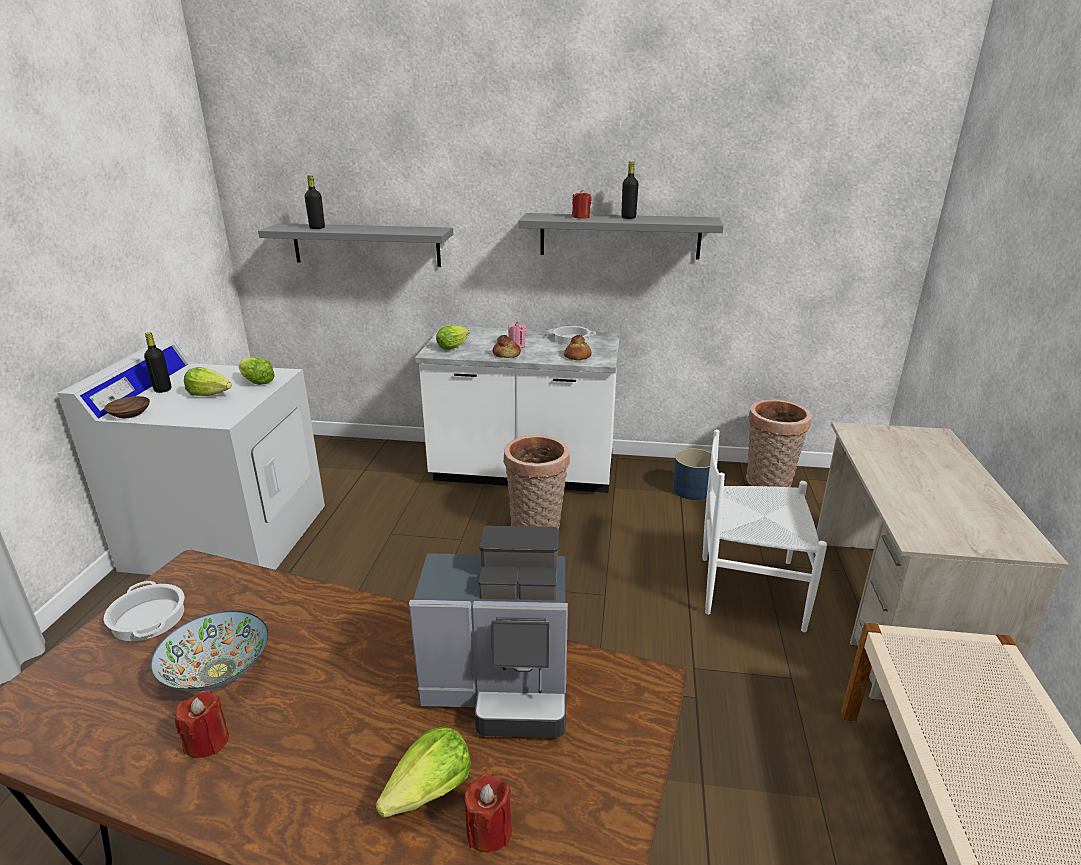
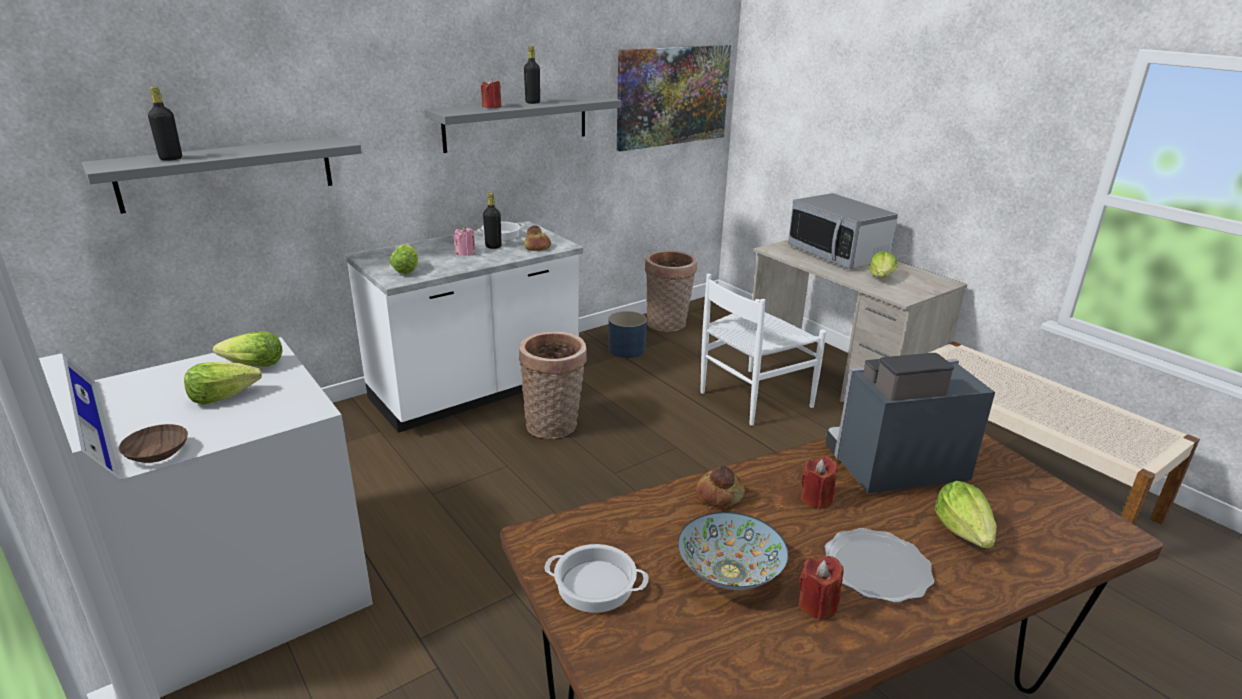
camera: 45 degrees left, 0 degrees up
black bottle [144,332,171,393] -> black bottle moved to [483,193,502,249]
coffee machine [409,526,568,738] -> coffee machine turned 150 degrees counterclockwise [825,353,995,493]
red candle [465,773,512,853] -> red candle moved to [801,457,837,509]
bread [492,335,521,358] -> bread moved to [696,466,745,507]
none -> picture [617,45,731,151]
none -> microwave [788,193,898,269]
none -> plate [825,528,934,603]
none -> lettuce [869,251,897,278]

